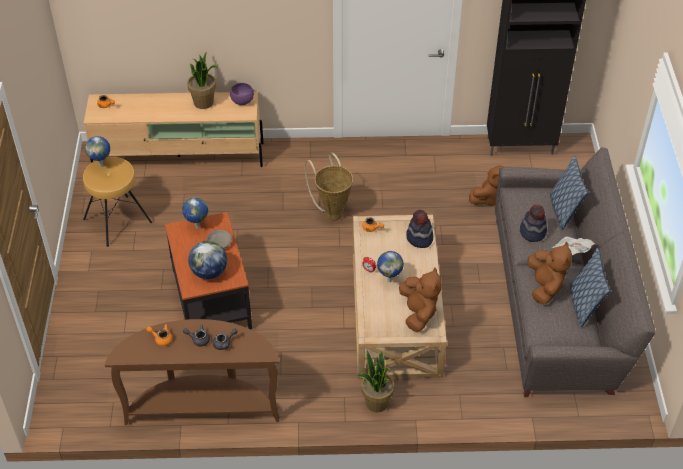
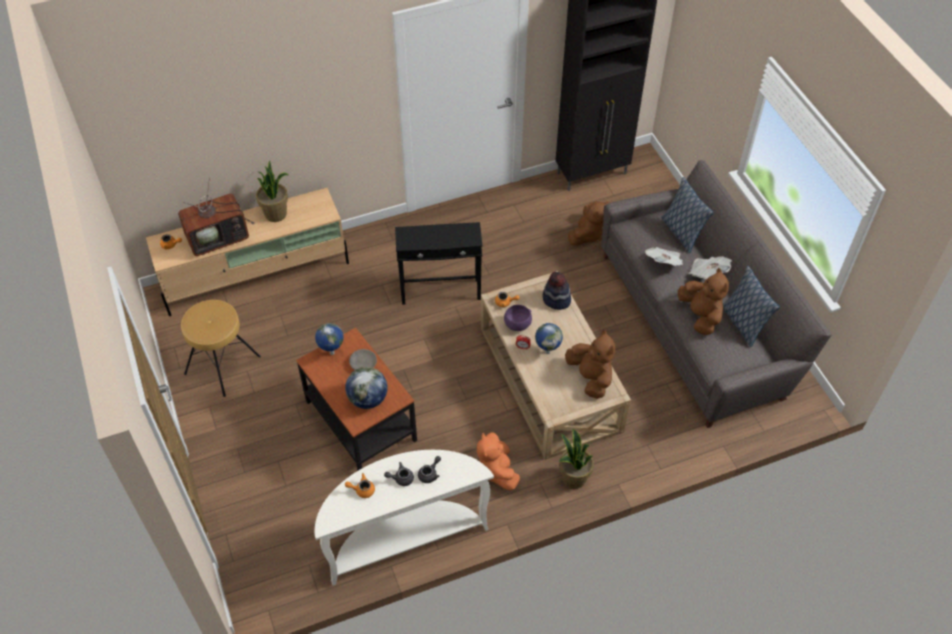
camera: 20 degrees left, 5 degrees up
globe [85,136,110,167] -> none
brown console table [105,319,279,425] -> white console table [315,450,494,586]
purple bowl [230,83,254,105] -> purple bowl moved to [504,305,532,331]
basket [305,152,353,221] -> black side table [395,222,482,305]
hat [520,205,547,242] -> newspaper [645,247,683,266]
none -> television [178,177,255,256]
none -> orange plush toy [477,432,520,490]

